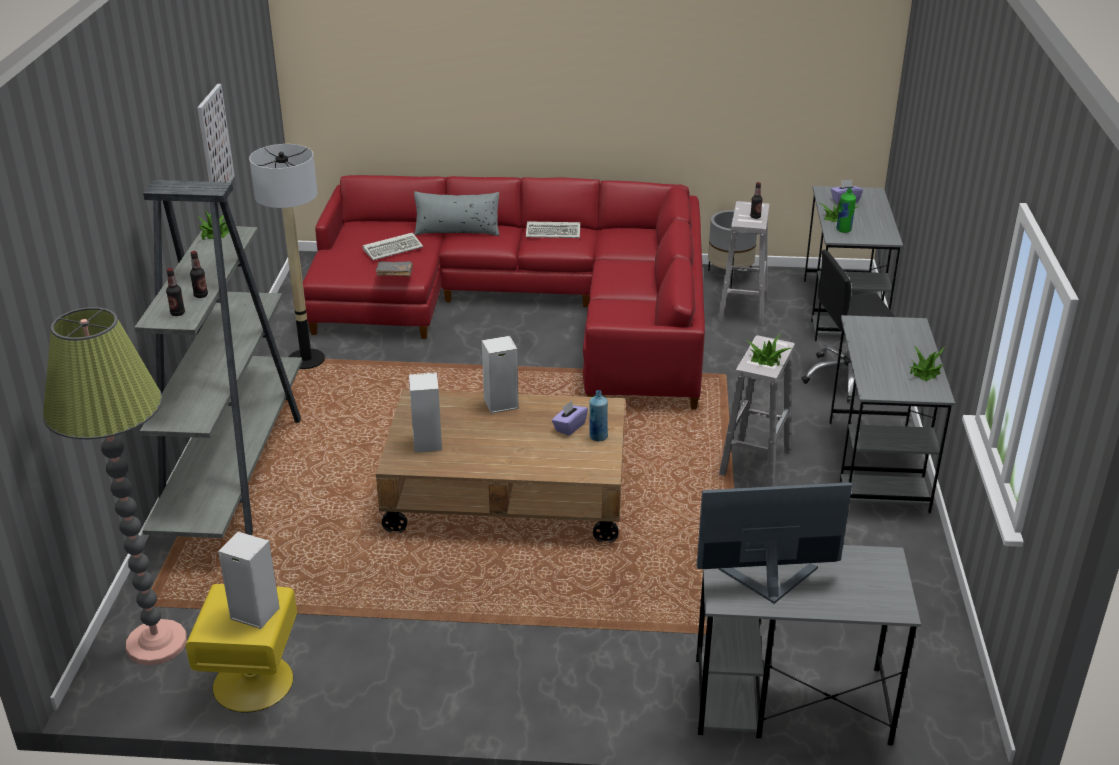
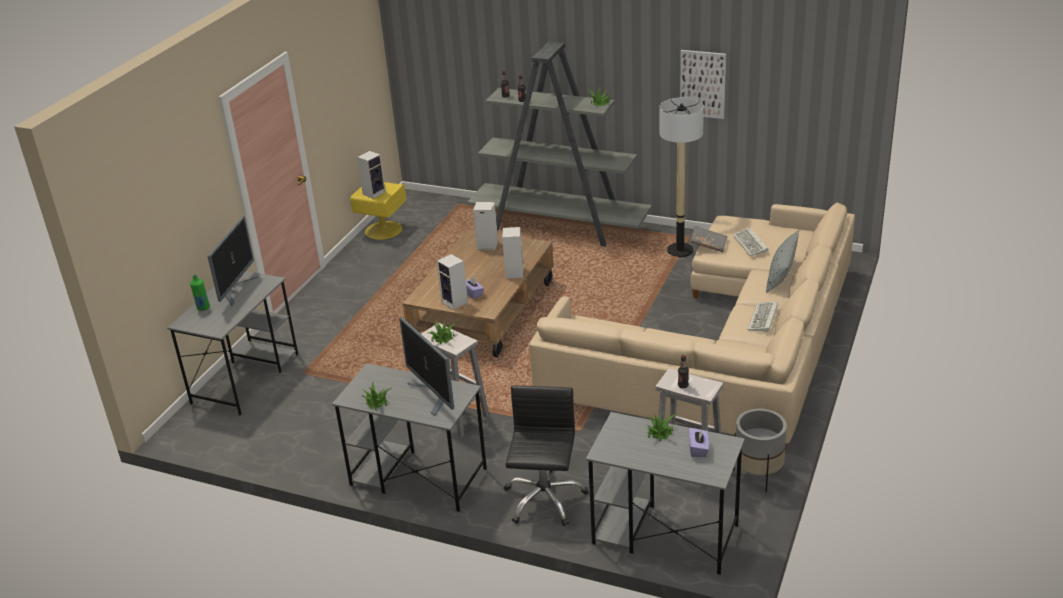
camera: 110 degrees right, 0 degrees up
floor lamp [43,307,187,665] -> none
red sofa [303,175,705,410] -> beige sofa [529,203,855,452]
blue bottle [589,390,608,441] -> speaker [437,254,468,310]
green bottle [836,188,856,233] -> green bottle moved to [190,275,210,311]
none -> monitor [399,317,454,416]

